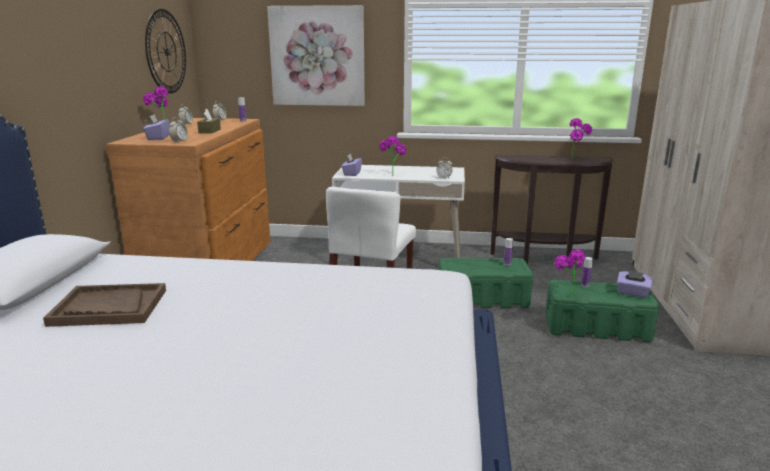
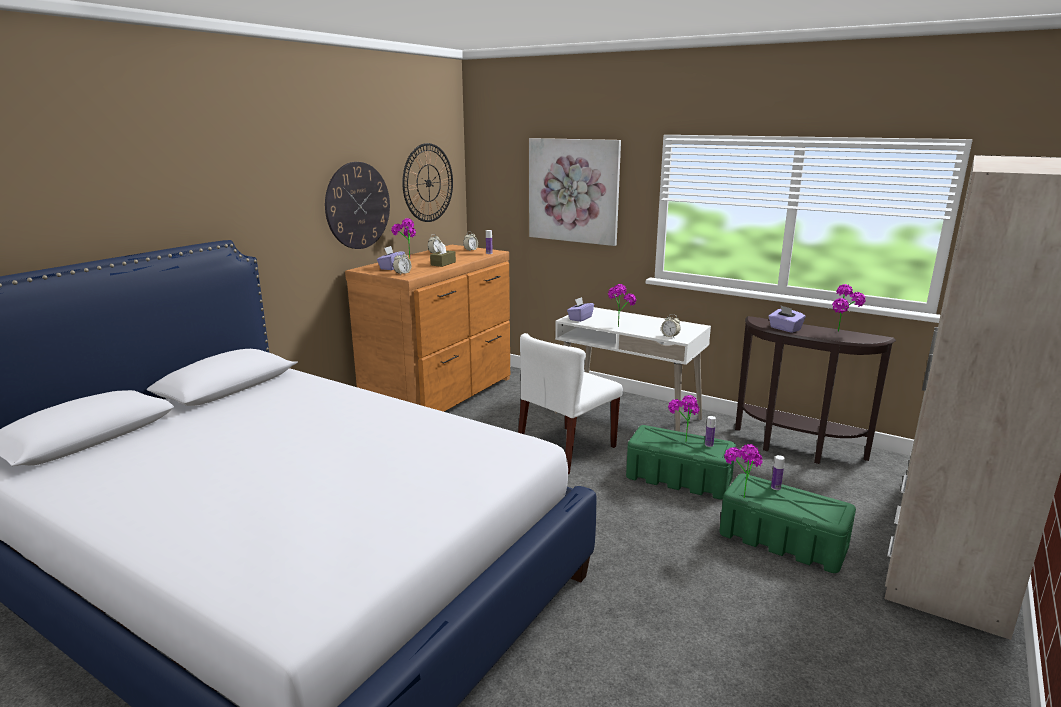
camera: 25 degrees right, 0 degrees up
brown tray [43,283,166,327] -> none
purple tissue box [617,270,653,298] -> purple tissue box moved to [769,306,806,333]
none -> wall clock [325,162,390,249]
none -> potted plant [668,395,699,442]

